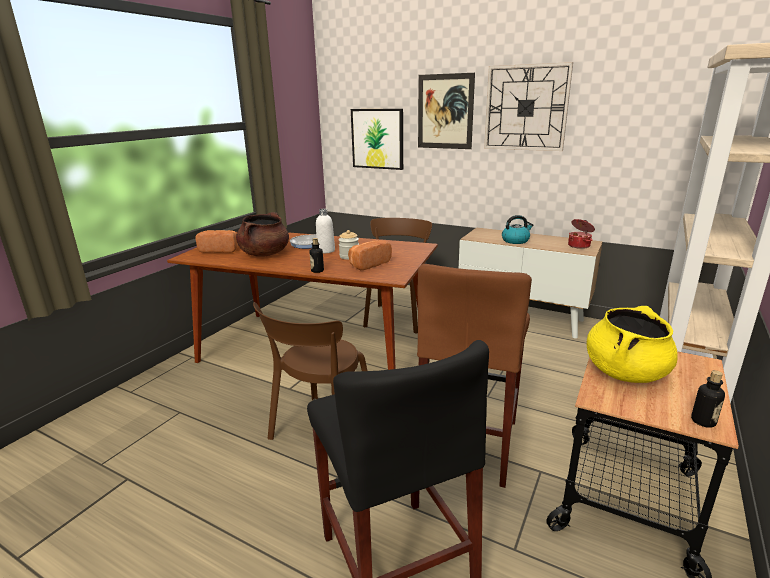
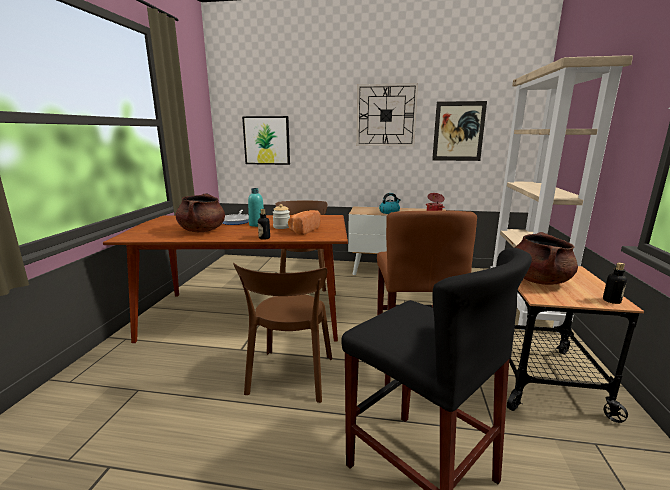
camera: 20 degrees left, 5 degrees down
bread [195,230,238,253] -> none
white bottle [316,209,335,253] -> turquoise bottle [248,188,264,227]
picture [418,73,475,149] -> picture moved to [432,101,487,161]
yellow cooking pot [586,306,678,383] -> brown cooking pot [515,232,578,285]

